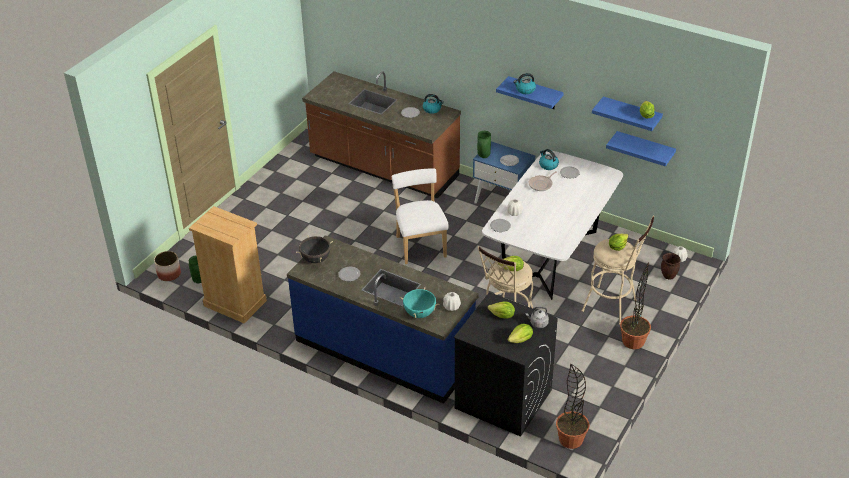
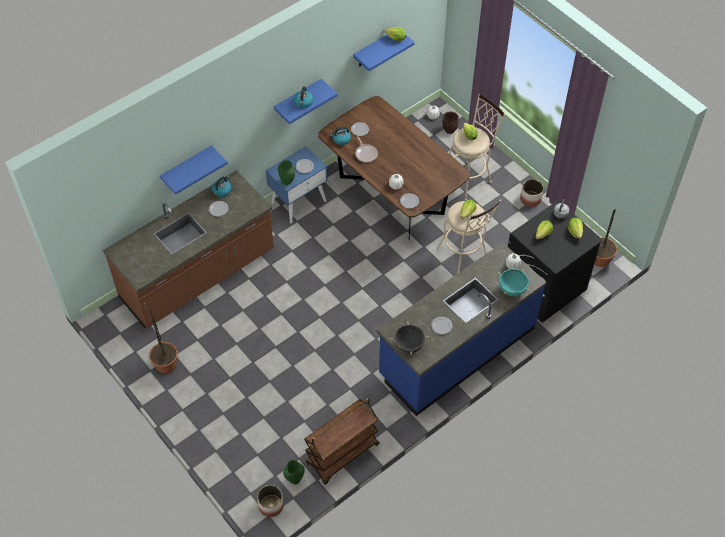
camera: 70 degrees left, 15 degrees up
beige dresser [189,206,267,323] -> brown cart [304,398,380,485]
white chair [392,168,448,264] -> none
white dining table [482,151,623,300] -> brown dining table [318,96,470,238]
blue shelf [606,131,676,166] -> blue shelf moved to [160,145,228,195]
potted plant [620,262,651,349] -> potted plant moved to [149,308,178,374]
none -> planter [520,179,544,207]

